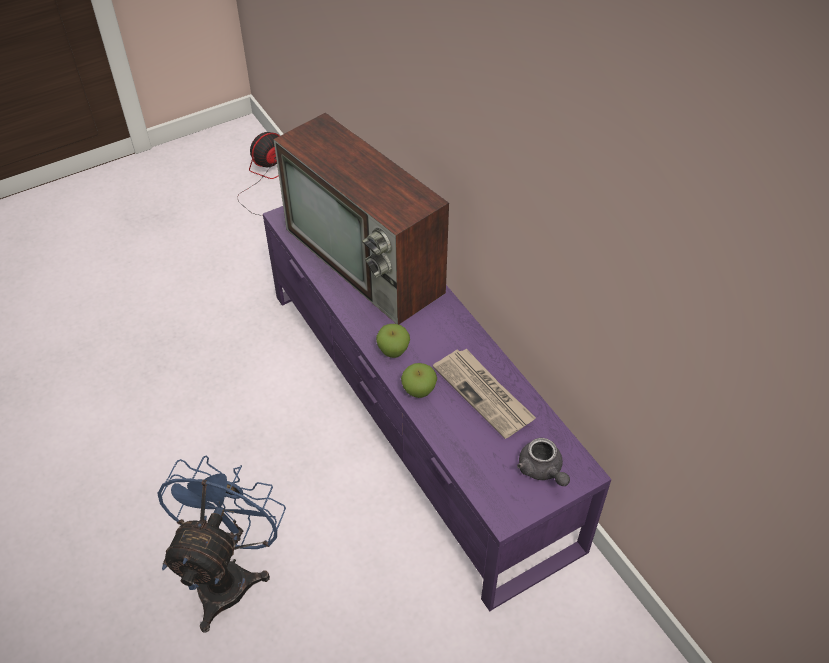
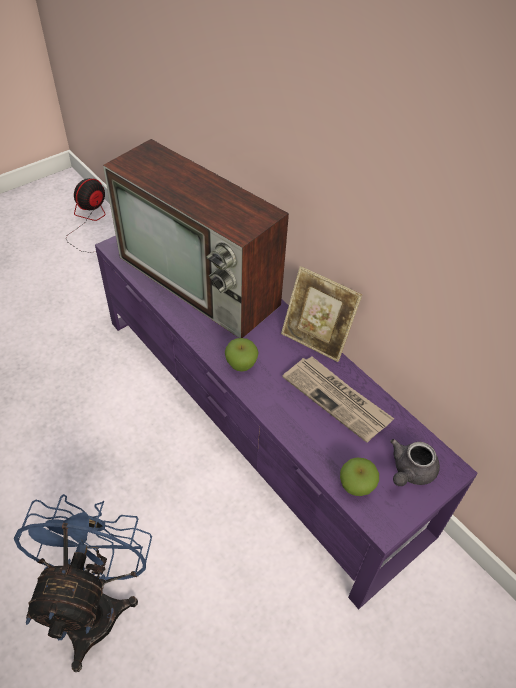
camera: 10 degrees left, 0 degrees up
apple [401,363,437,398] -> apple moved to [340,458,379,496]
grey teapot [517,438,570,486] -> grey teapot turned 75 degrees clockwise [390,439,440,486]
none -> picture frame [281,266,362,362]

